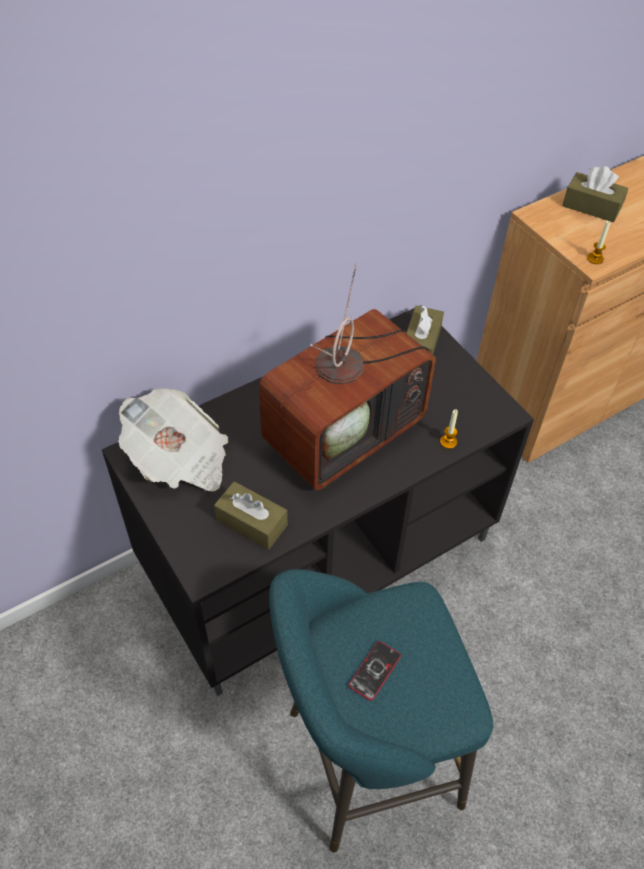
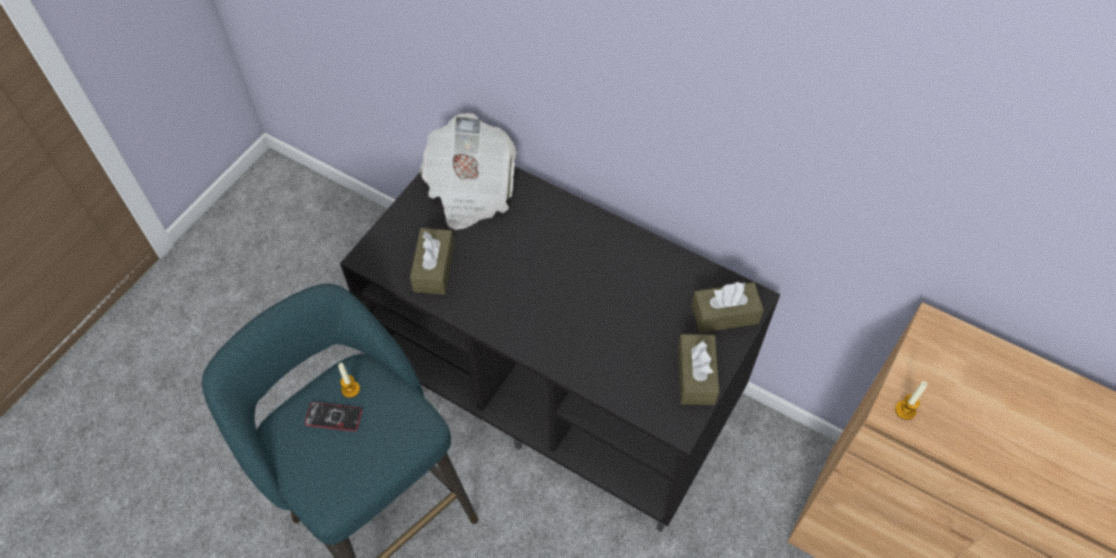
camera: 65 degrees right, 5 degrees up
television [259,263,436,490] -> none
candle [440,409,458,449] -> candle moved to [338,363,360,398]
brown tissue box [562,166,628,222] -> brown tissue box moved to [678,334,719,405]

